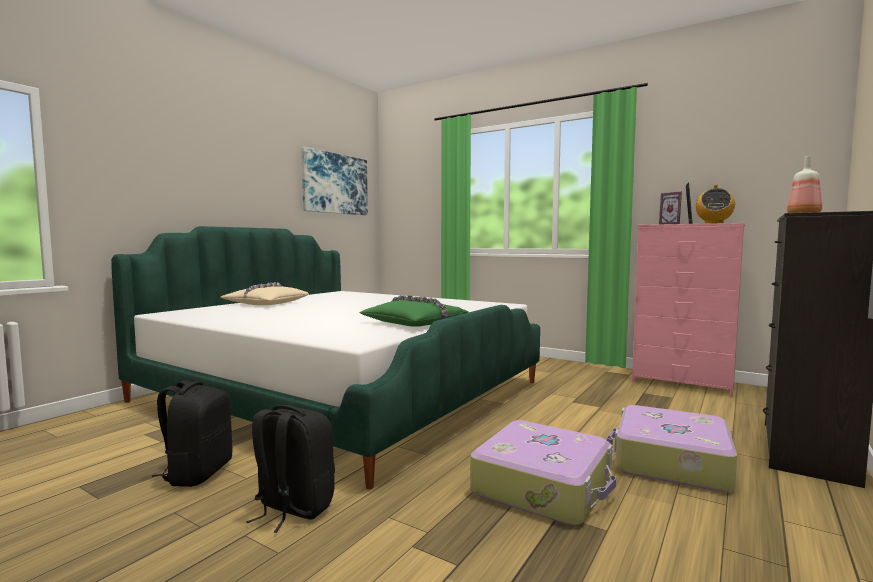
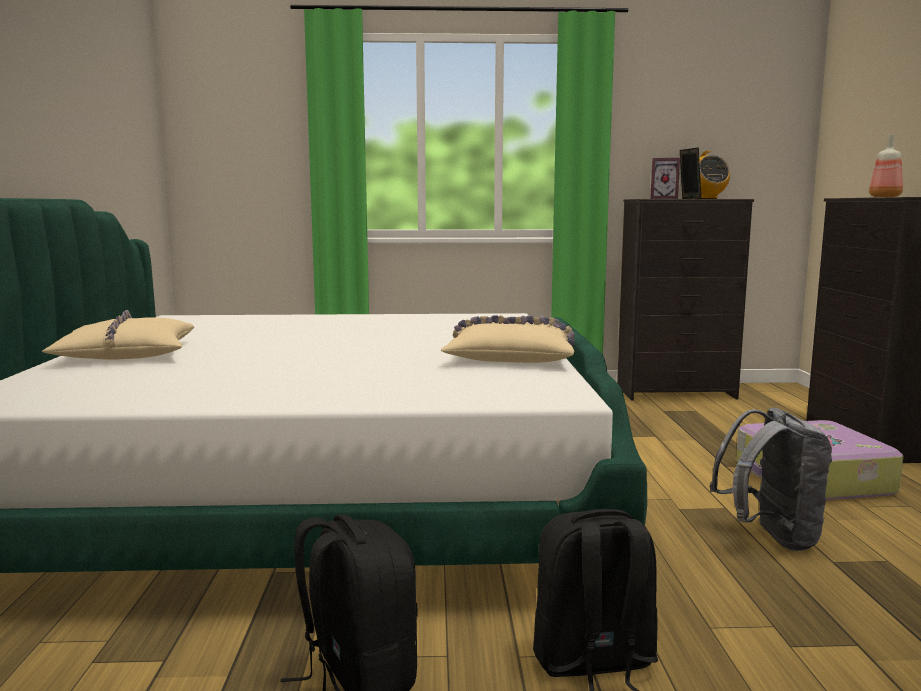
camera: 35 degrees left, 5 degrees up
picture [301,147,368,215] -> none
green pillow [359,295,469,327] -> beige pillow [441,315,575,363]
suitcase [470,420,616,525] -> grey backpack [709,407,832,551]
pink dresser [632,223,745,397] -> black dresser [617,199,754,401]

